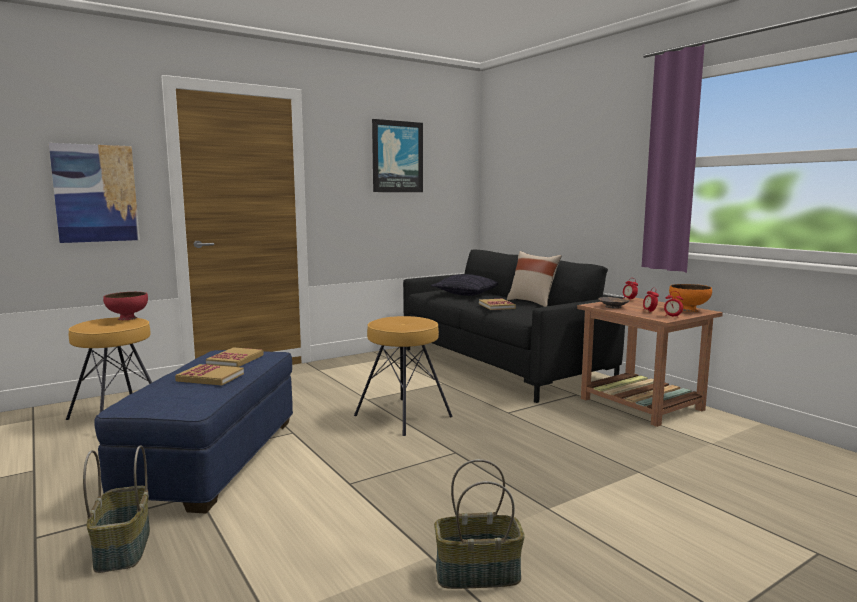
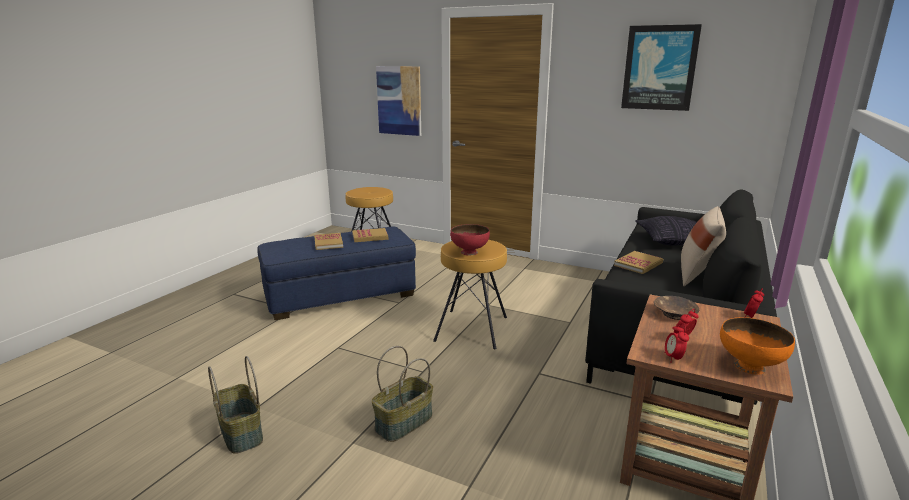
camera: 60 degrees right, 10 degrees up
basket [83,445,150,573] -> basket moved to [371,346,433,442]
red bowl [103,292,148,320] -> red bowl moved to [450,224,490,255]

